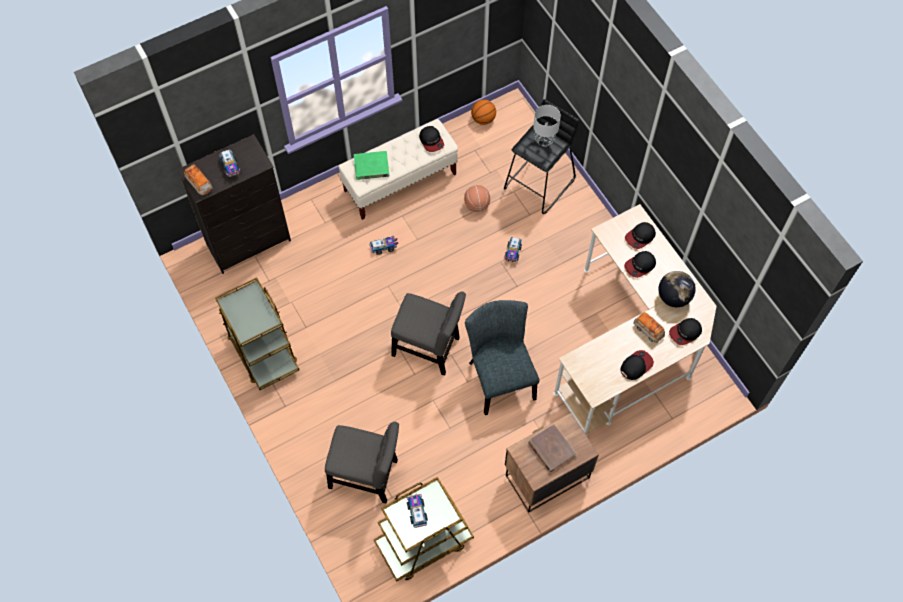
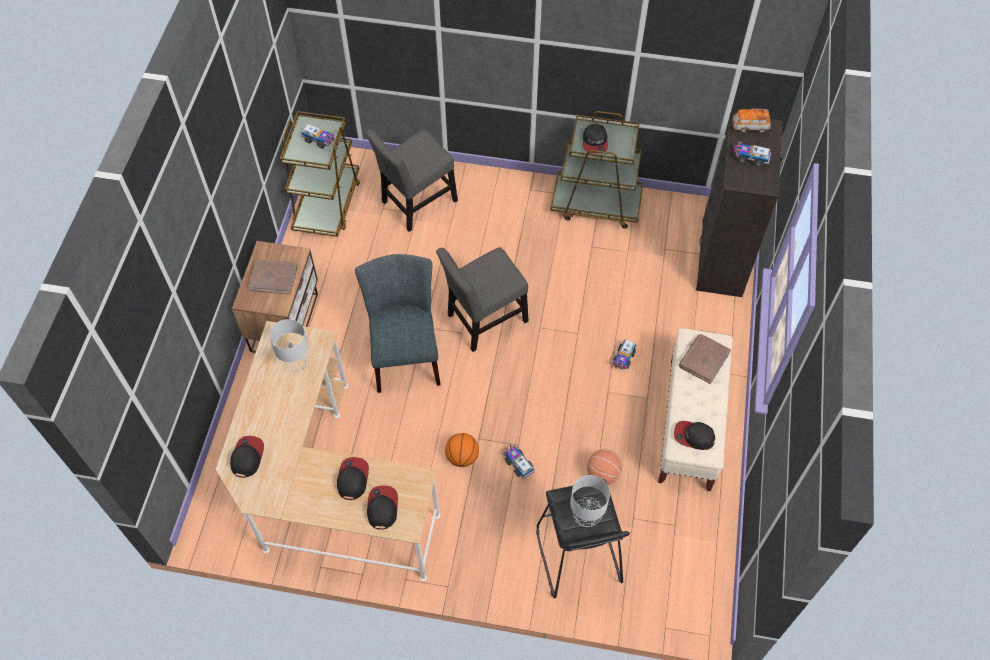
camera: 130 degrees right, 5 degrees down
green book [354,151,389,180] -> brown book [679,334,731,384]
grey chair [465,300,540,415] -> grey chair turned 120 degrees counterclockwise [355,254,441,393]
basketball [471,99,496,125] -> basketball moved to [445,433,479,467]
cap [621,350,654,380] -> cap moved to [583,124,608,153]
toy car [633,312,665,343] -> none
globe [658,271,696,307] -> none
none -> grey table lamp [269,319,309,373]

